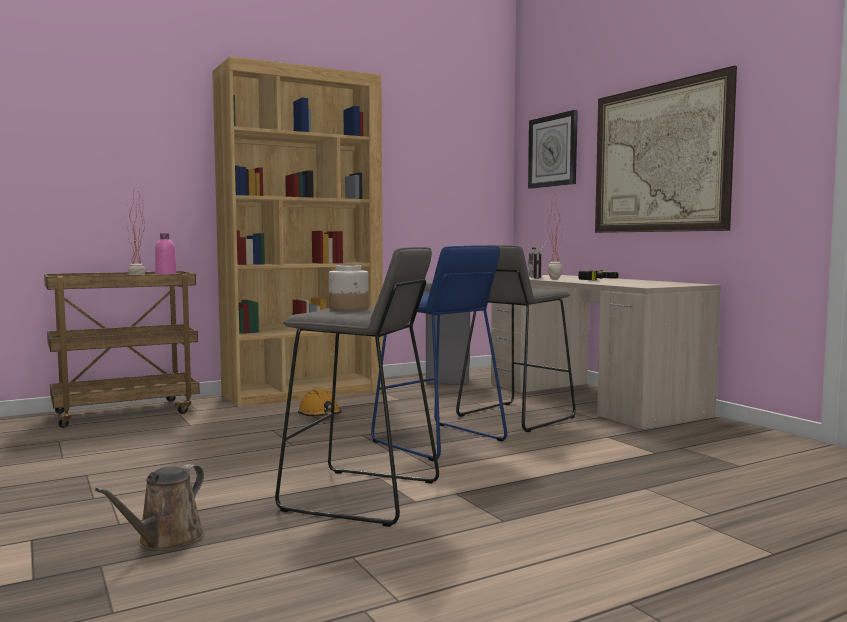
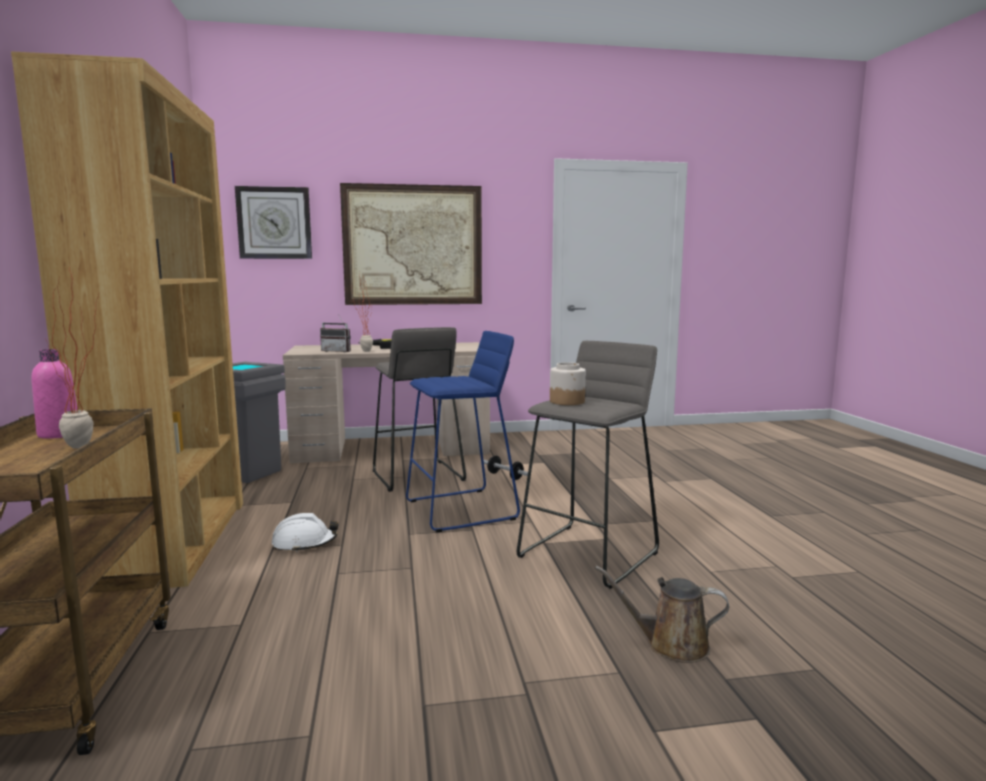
camera: 70 degrees left, 5 degrees up
brown watering can [95,464,204,551] -> brown watering can turned 150 degrees clockwise [595,566,729,663]
orange hard hat [298,389,342,416] -> white hard hat [272,513,339,553]
none -> dumbbell [483,456,528,480]

